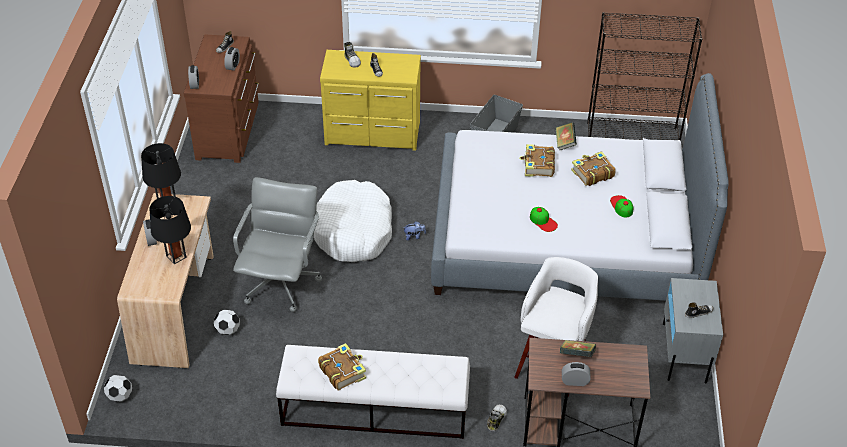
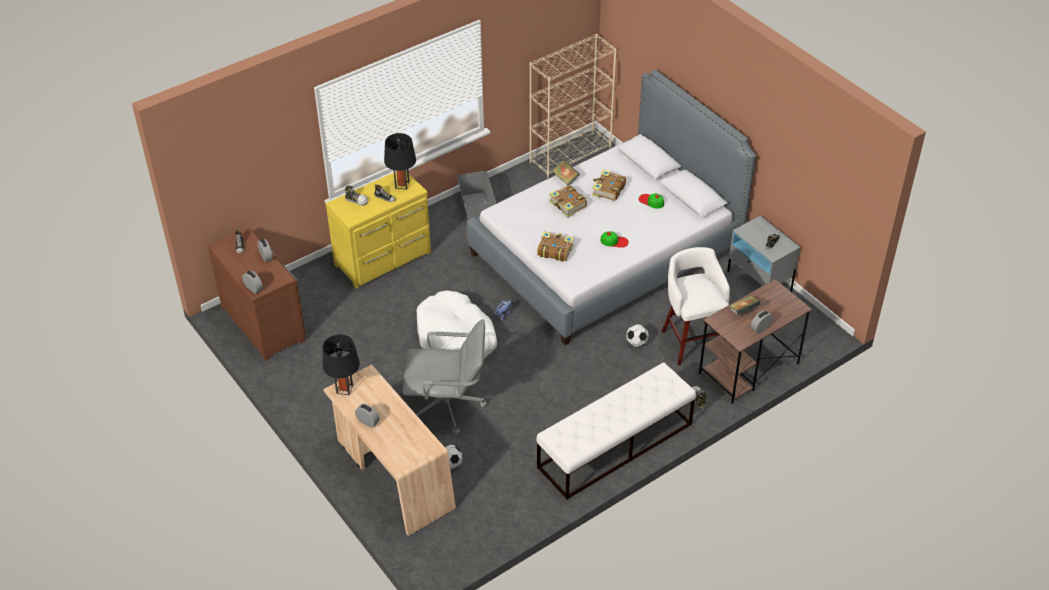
camera: 40 degrees left, 0 degrees up
football [104,375,132,402] -> football moved to [626,324,649,347]
black table lamp [150,196,191,264] -> black table lamp moved to [384,133,416,190]
grey office chair [233,177,322,312] -> grey office chair turned 120 degrees clockwise [402,319,487,434]
book [318,343,366,390] -> book moved to [537,232,574,261]
black bookcase [587,12,702,141] -> beige bookcase [529,34,617,178]

